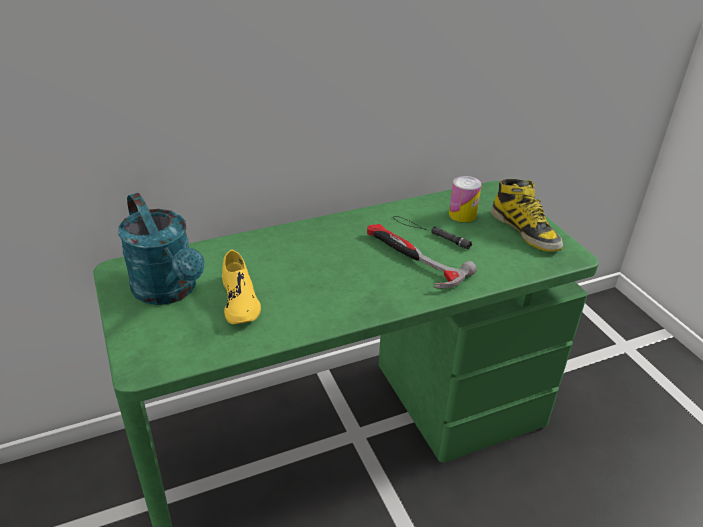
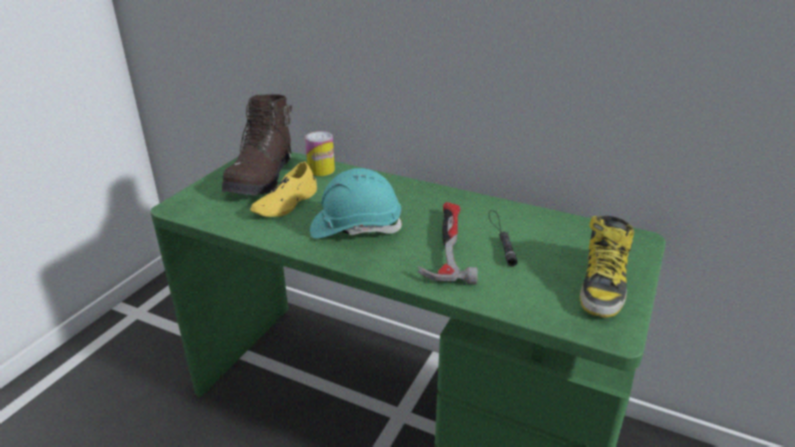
camera: 50 degrees right, 5 degrees down
turquoise watering can [118,193,205,305] -> brown boot [222,94,292,196]
can [449,176,482,223] -> can moved to [305,131,335,176]
none -> turquoise hard hat [310,168,402,239]

